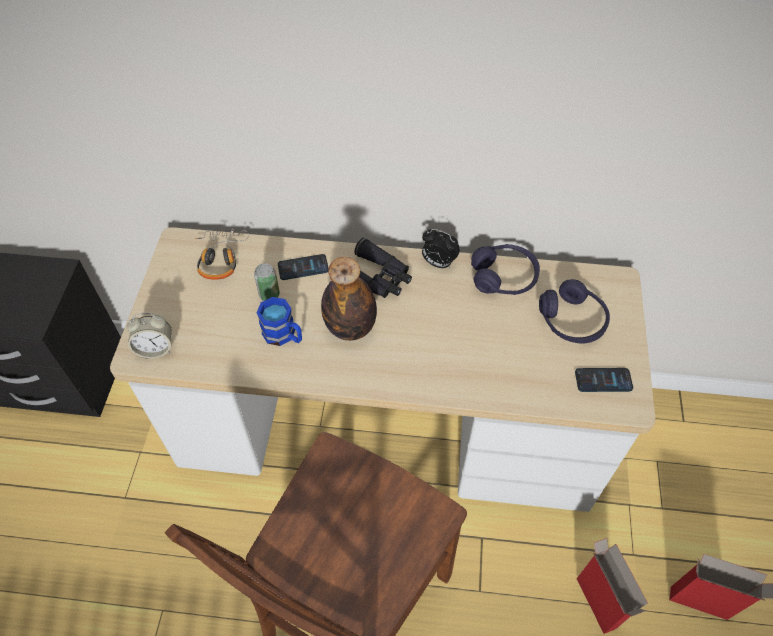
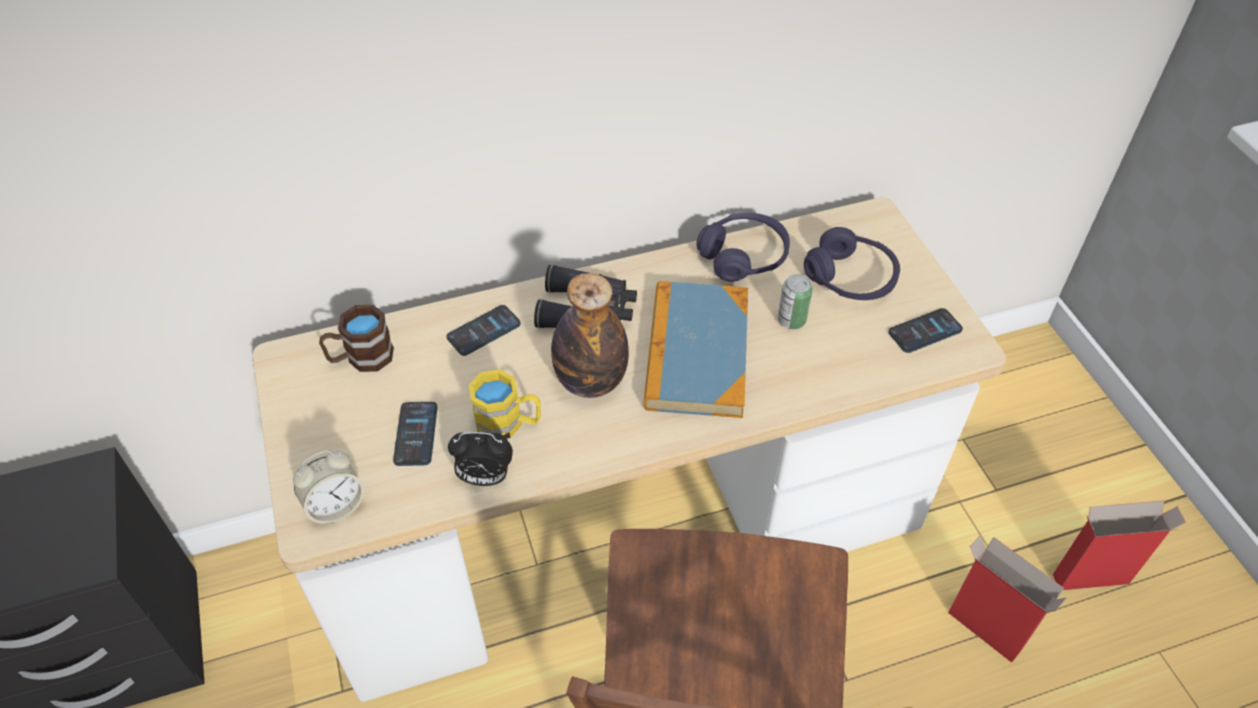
camera: 25 degrees left, 5 degrees down
headphones [195,229,249,280] -> brown mug [319,305,394,372]
can [254,263,280,301] -> can moved to [778,274,813,329]
blue mug [257,297,302,346] -> yellow mug [469,369,541,439]
alarm clock [422,229,460,269] -> alarm clock moved to [448,432,513,486]
none -> phone [393,402,437,466]
none -> book [644,281,748,418]

